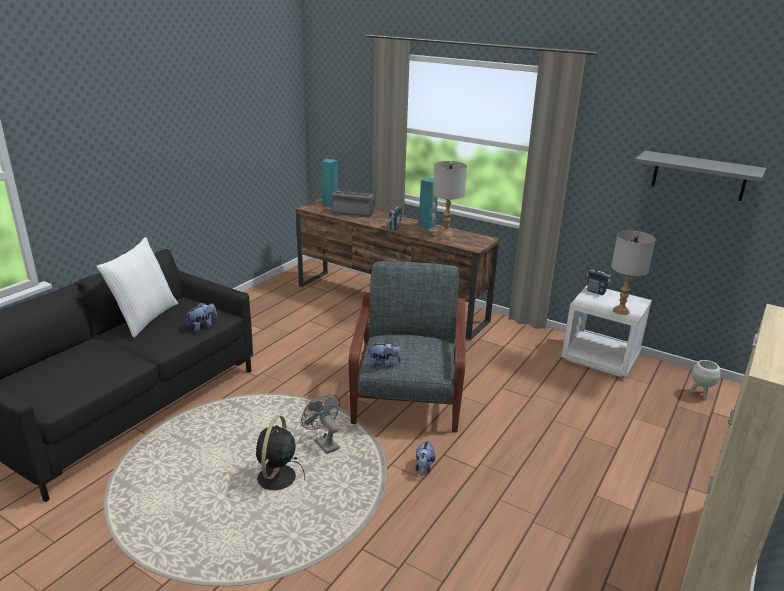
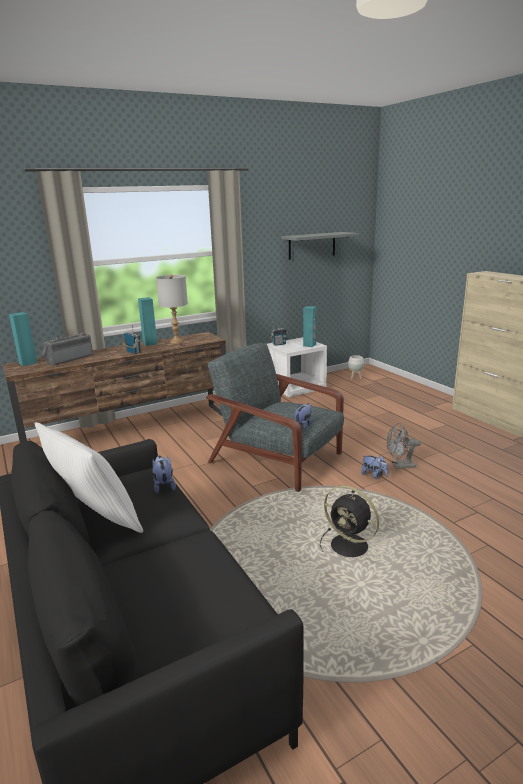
camera: 60 degrees left, 5 degrees down
grey fan [301,394,340,454] -> grey fan moved to [387,423,421,469]
grey table lamp [611,230,656,315] -> turquoise speaker [303,306,317,347]

